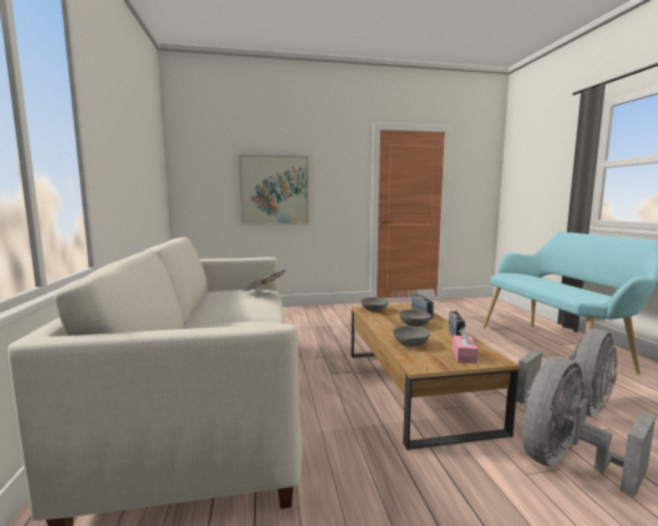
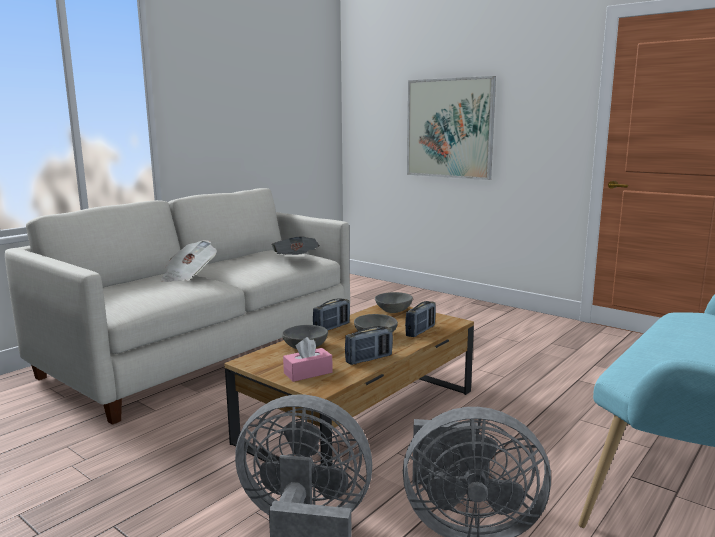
camera: 50 degrees right, 5 degrees up
none -> newspaper [160,240,217,282]
none -> radio [313,298,350,330]

